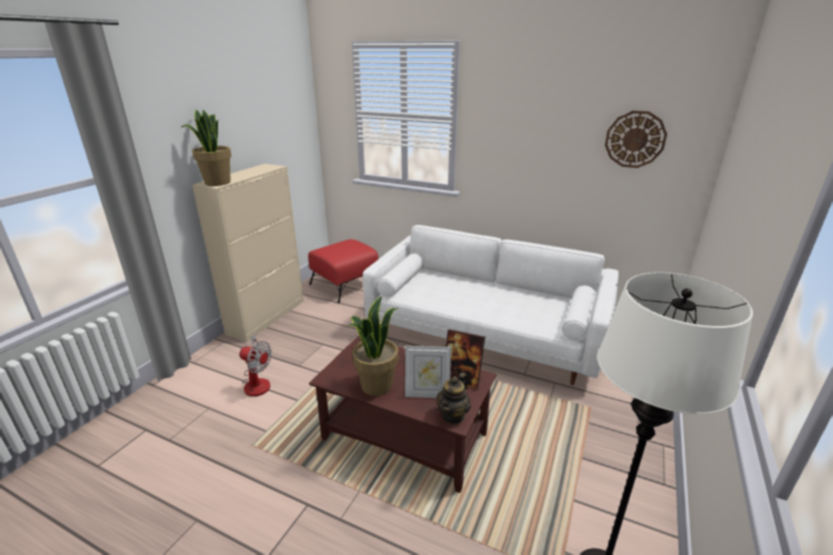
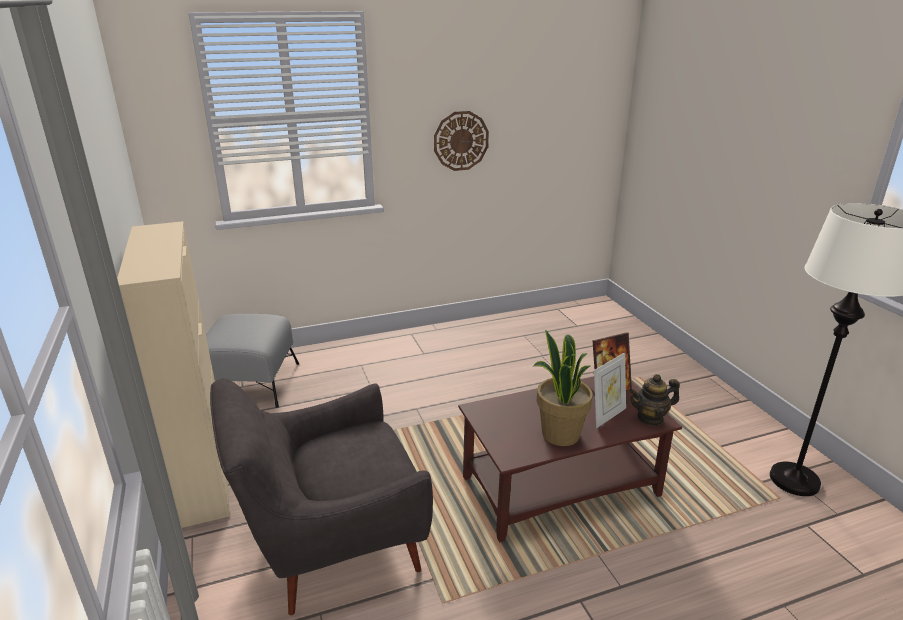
camera: 45 degrees left, 0 degrees up
potted plant [182,110,231,186] -> none
fan [239,334,272,397] -> grey armchair [210,378,433,615]
red ottoman [308,239,378,303] -> grey ottoman [206,314,299,408]
white sofa [363,225,619,385] -> none
teapot [436,372,471,424] -> teapot turned 90 degrees clockwise [629,374,680,426]
wall clock [605,111,667,168] -> wall clock moved to [434,111,489,171]

